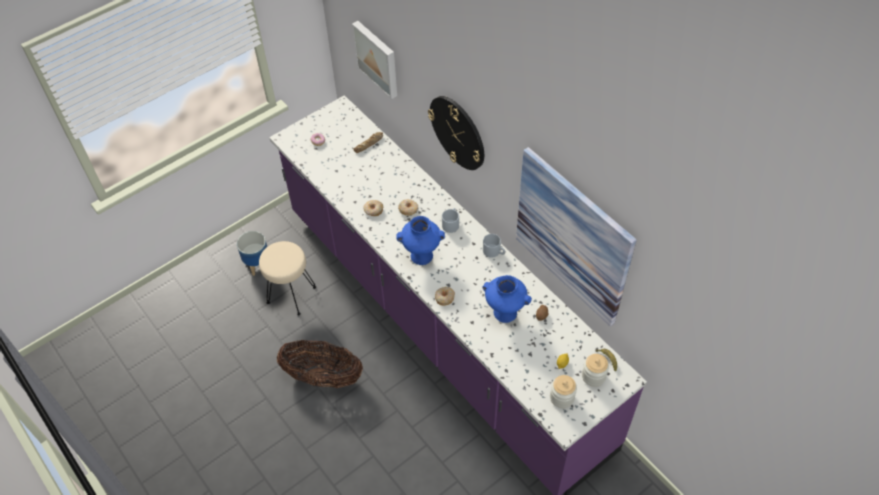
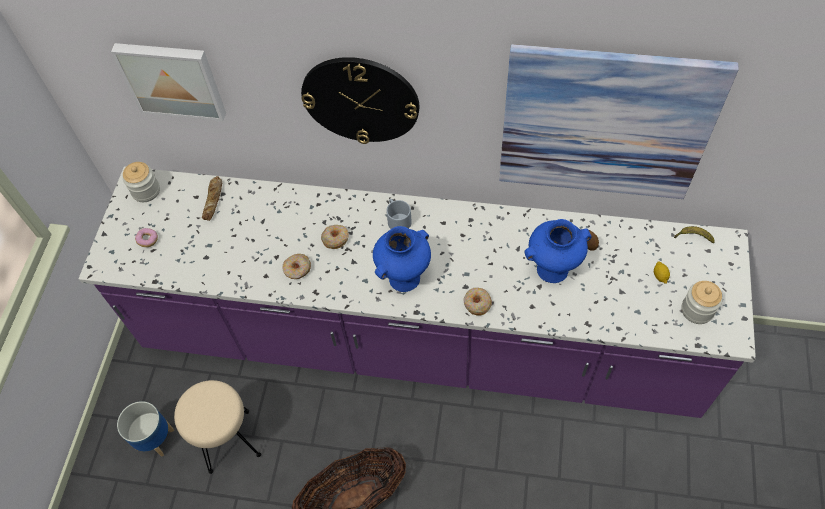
camera: 40 degrees left, 5 degrees up
grey mug [483,234,505,258] -> none
jar [582,354,609,387] -> jar moved to [123,162,160,202]

